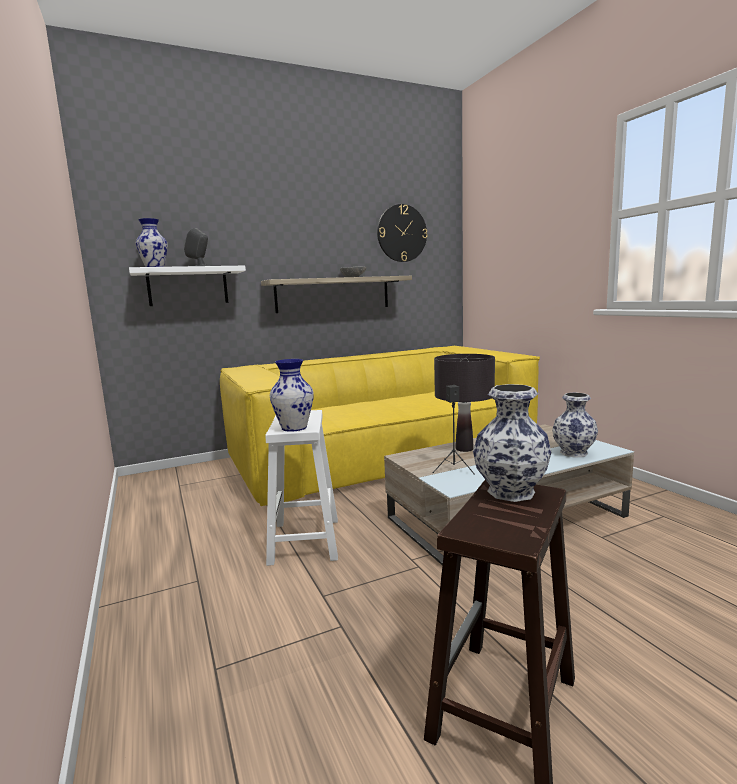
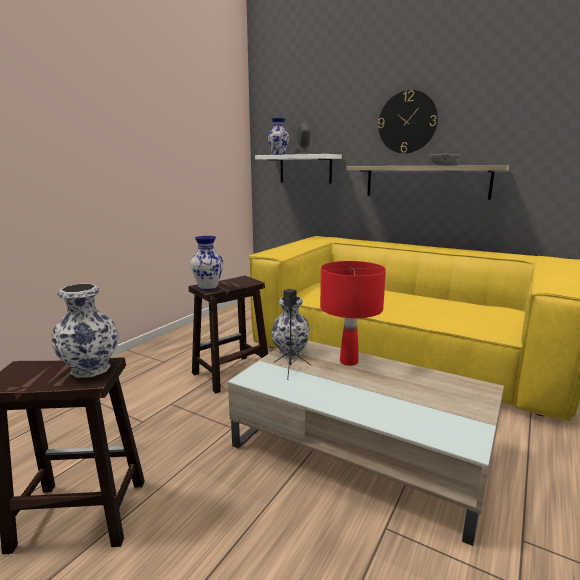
camera: 55 degrees right, 5 degrees up
white stool [265,410,338,566] -> brown stool [189,276,268,393]
wall clock [377,204,428,262] -> wall clock moved to [378,90,438,153]
black table lamp [434,354,495,452] -> red table lamp [320,261,386,366]
vase [552,392,598,458] -> vase moved to [271,296,310,358]

